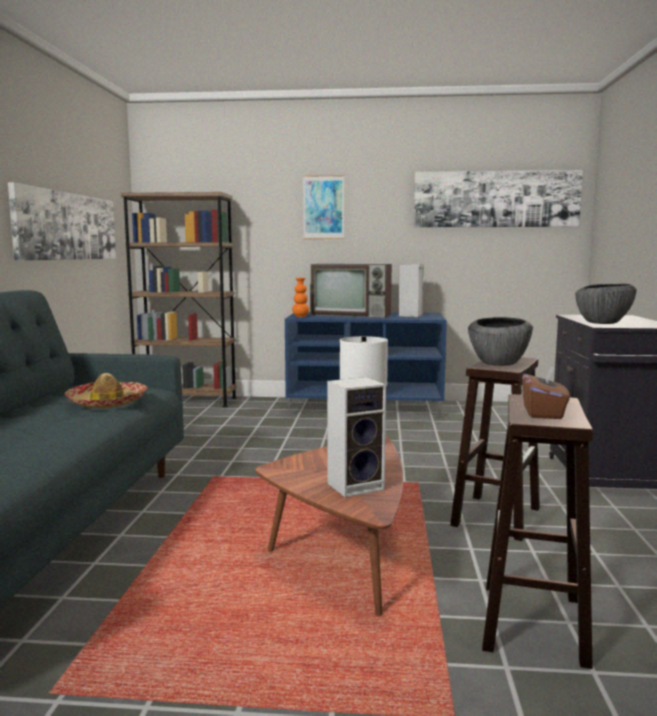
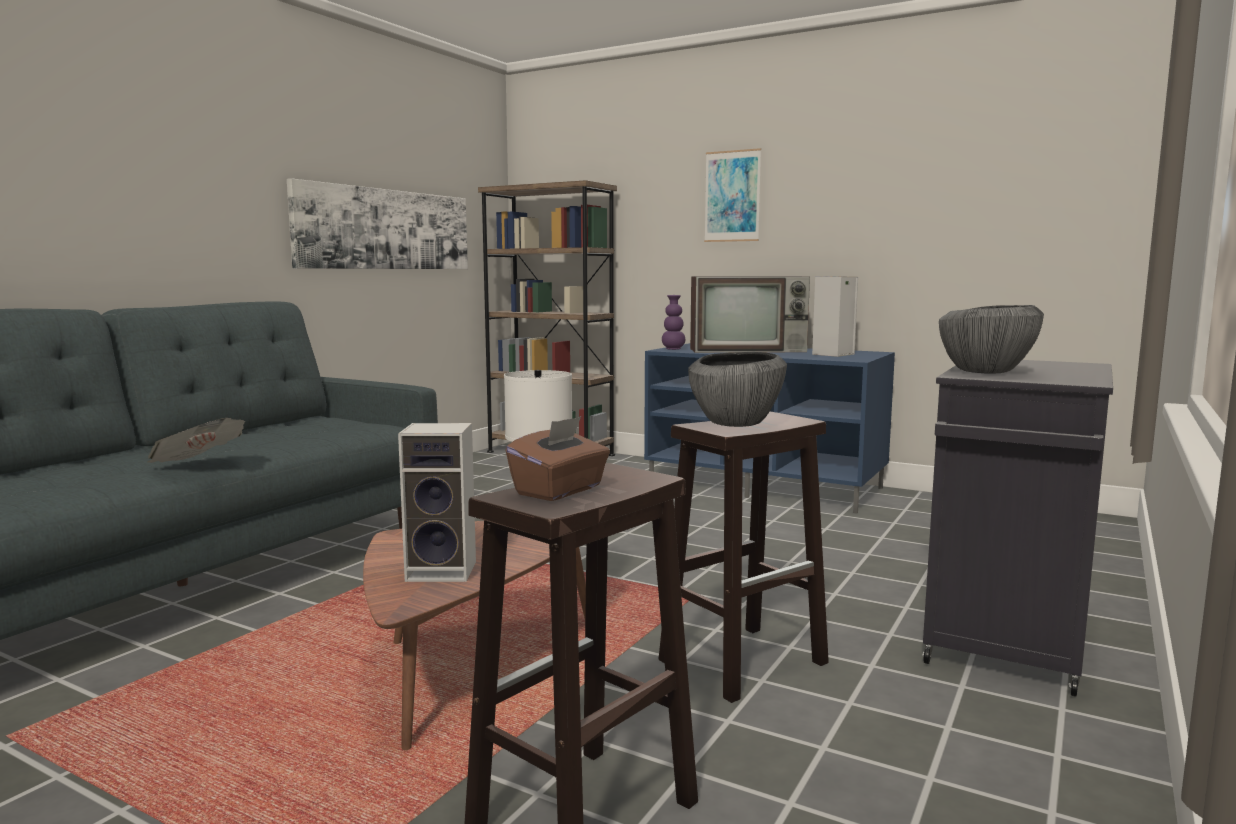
camera: 25 degrees right, 0 degrees up
hat [65,373,148,409] -> none
orange vase [292,278,309,317] -> purple vase [662,295,685,350]
television [310,264,392,318] -> television turned 45 degrees counterclockwise [690,276,810,353]
picture [414,170,583,227] -> none
none -> newspaper [148,418,245,463]

